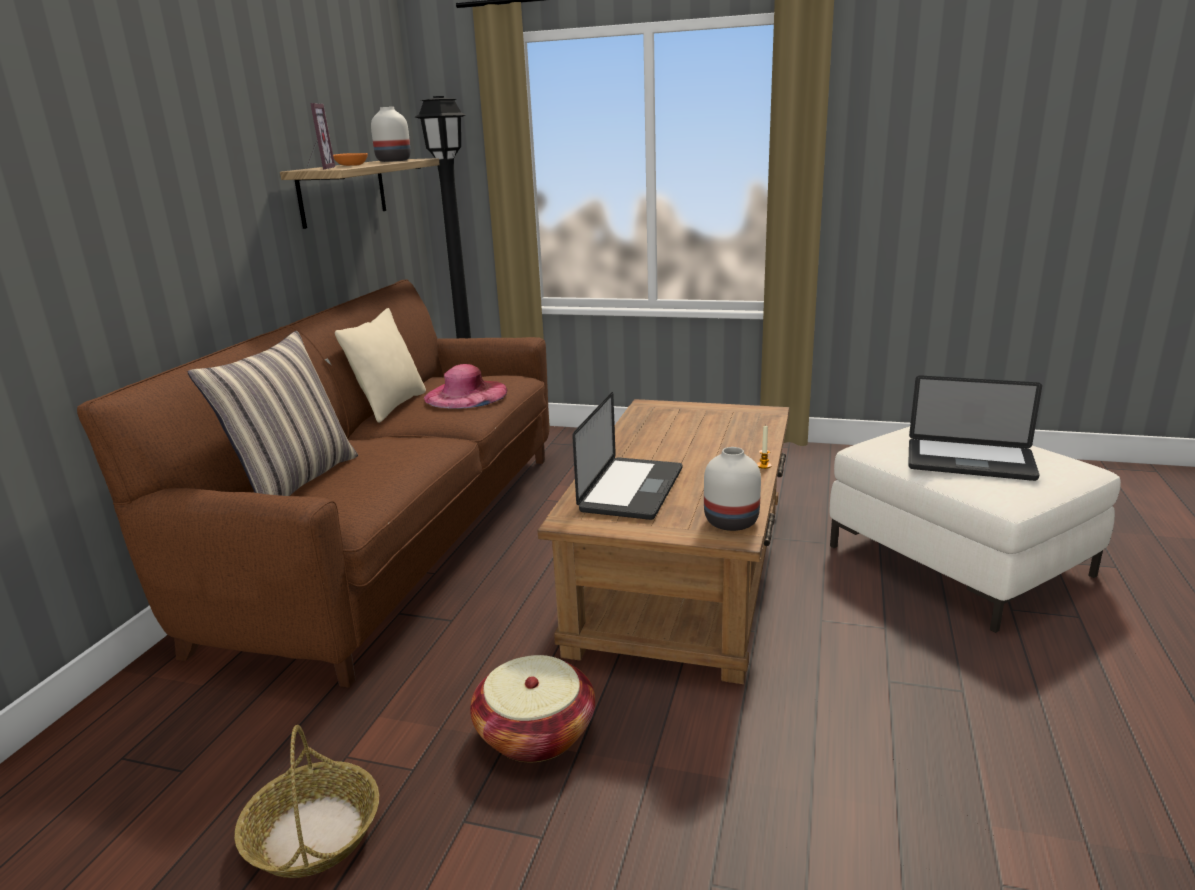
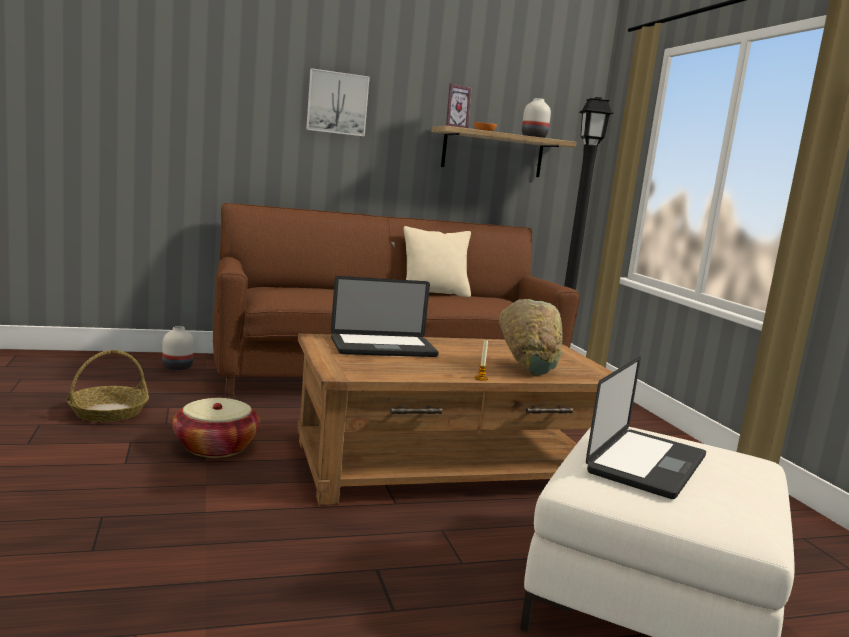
camera: 55 degrees right, 10 degrees down
pillow [188,331,358,496] -> none
pink hat [424,364,507,409] -> none
white vase [704,447,761,531] -> white vase moved to [162,326,194,370]
laptop [908,375,1042,481] -> laptop turned 135 degrees counterclockwise [586,356,706,499]
none -> picture [306,68,370,137]
none -> green bowl [499,299,563,375]

